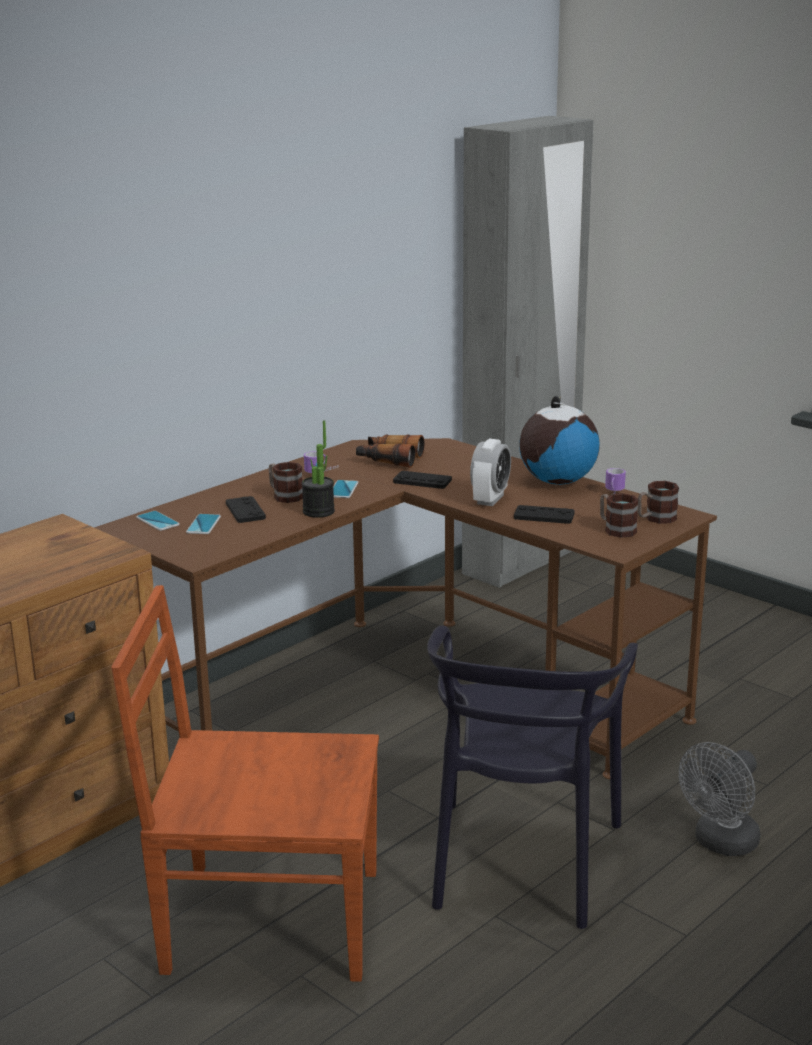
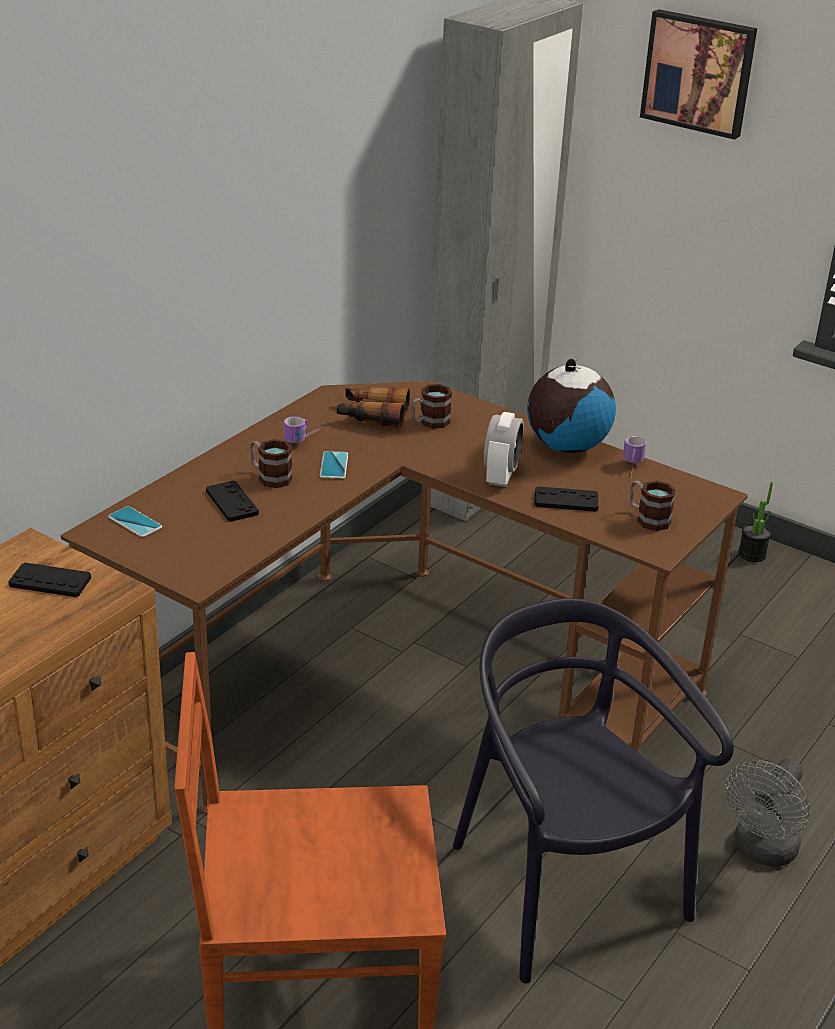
camera: 10 degrees left, 10 degrees up
phone [186,514,221,534] -> none
potted plant [302,420,335,518] -> potted plant moved to [738,482,773,562]
black game controller [393,471,452,489] -> black game controller moved to [8,563,91,597]
black chair [427,625,638,929] -> black chair turned 150 degrees clockwise [453,598,734,984]
mug [638,481,679,524] -> mug moved to [411,384,452,429]
none -> picture [640,9,757,140]

